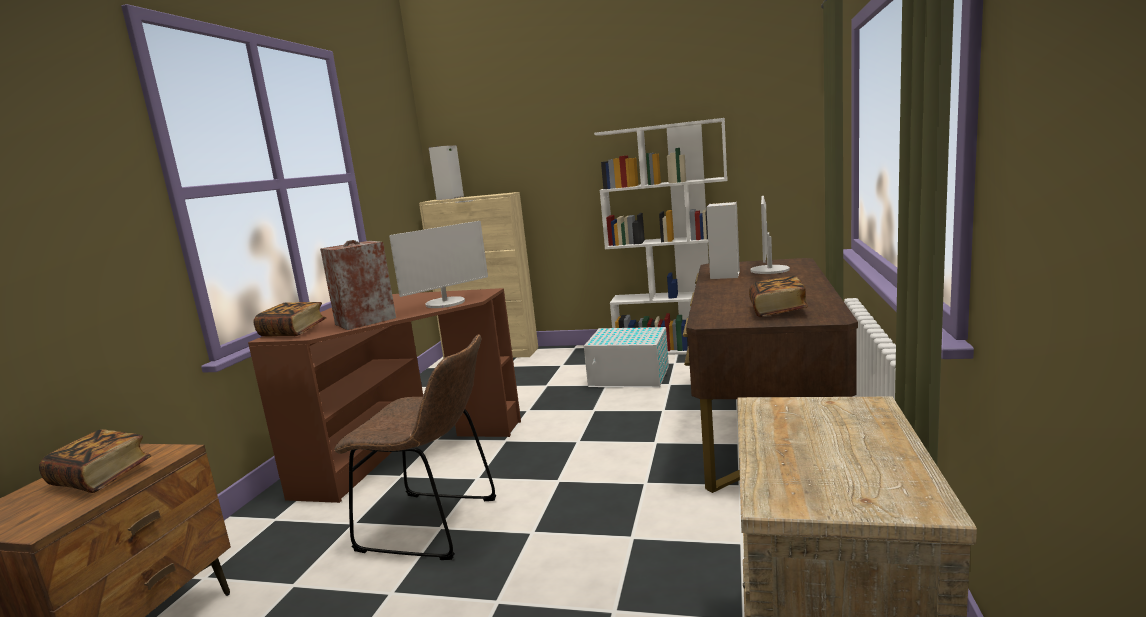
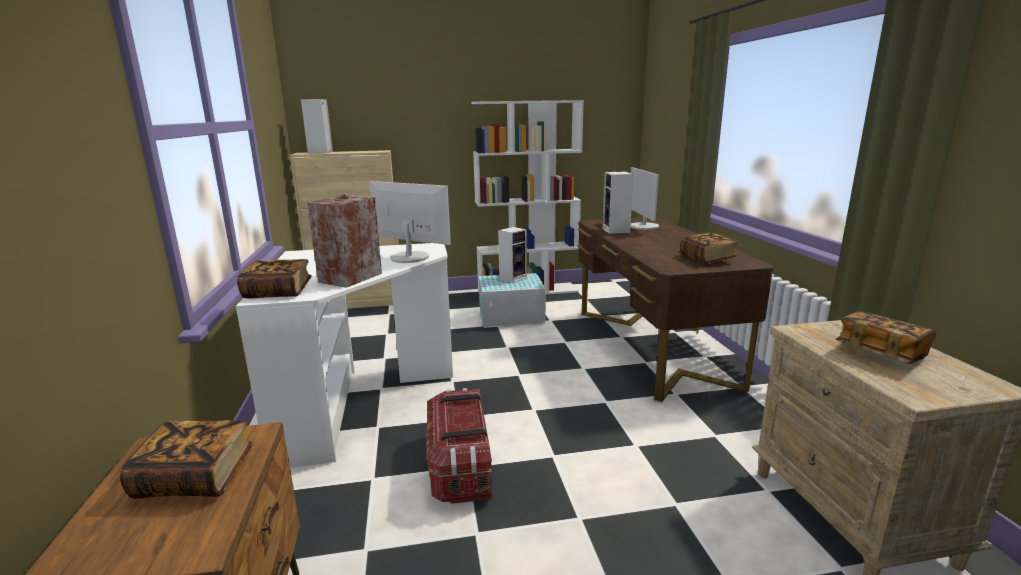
camera: 25 degrees left, 5 degrees up
brown desk [248,288,521,503] -> white desk [236,243,453,468]
brown chair [334,335,497,560] -> storage box [427,388,492,504]
monitor [389,221,488,308] -> monitor turned 90 degrees counterclockwise [370,181,451,263]
none -> speaker [498,227,527,283]
none -> book [836,311,936,364]

